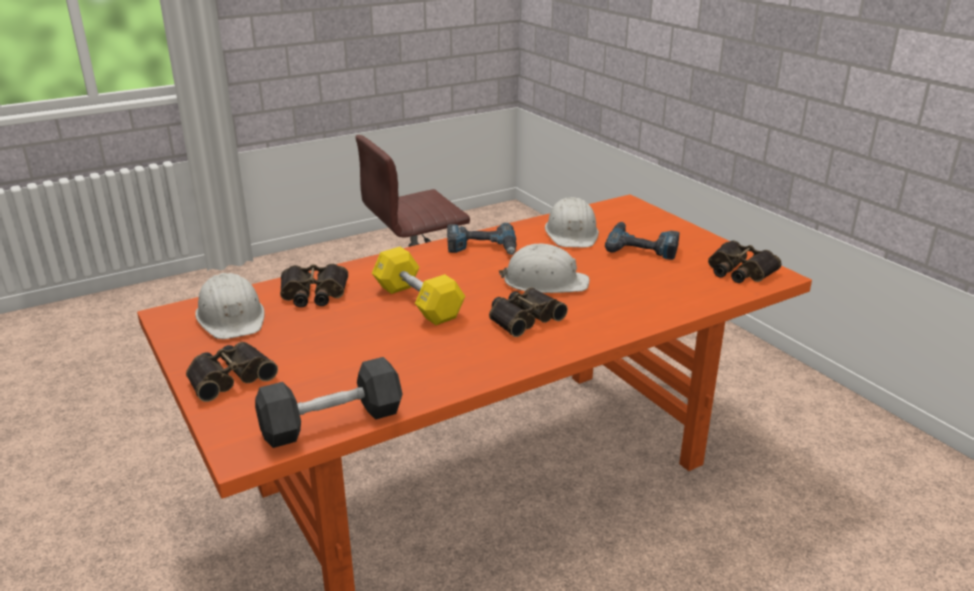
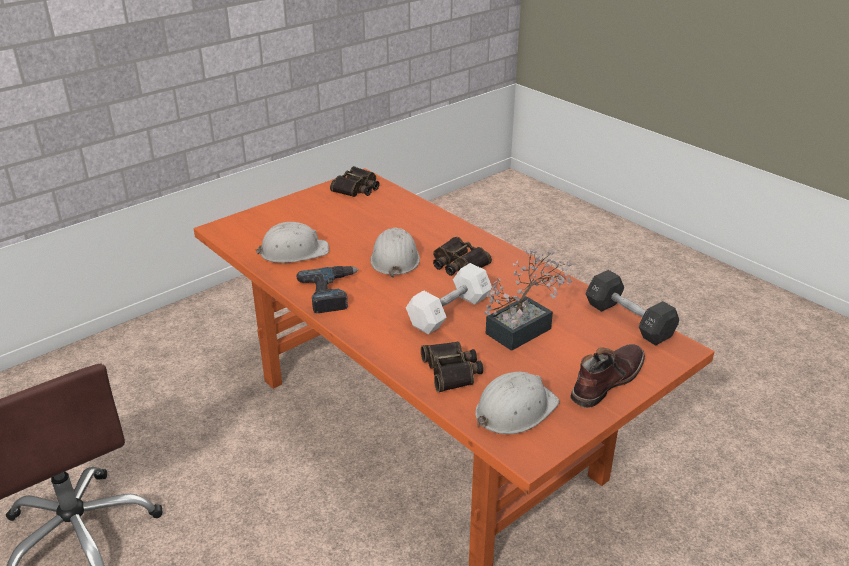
camera: 100 degrees left, 5 degrees up
binoculars [186,342,278,402] -> brown boot [570,344,645,408]
yellow dumbbell [372,247,465,325] -> white dumbbell [406,263,492,335]
power drill [605,222,680,260] -> none
none -> potted plant [485,248,573,351]

